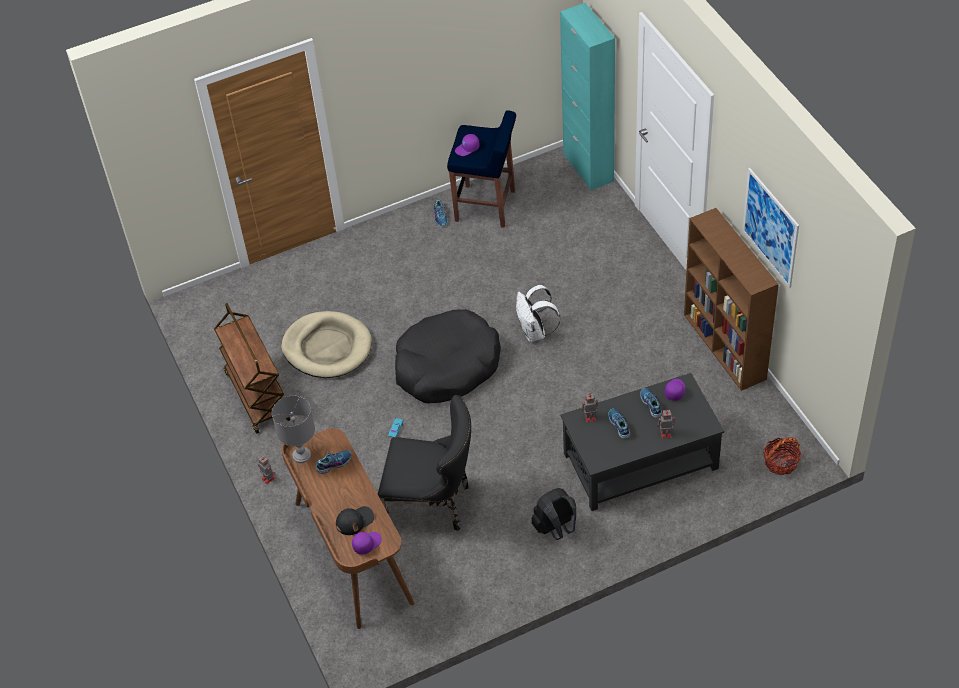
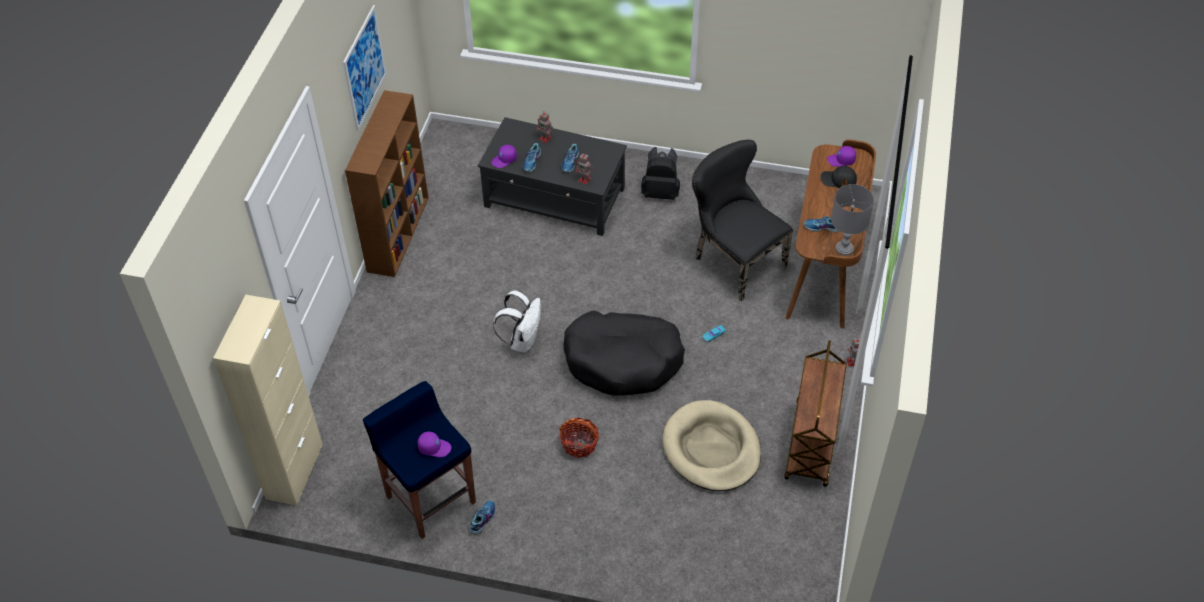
camera: 145 degrees left, 0 degrees up
turquoise cabinet [560,3,615,190] -> beige cabinet [213,295,323,505]
basket [763,437,801,475] -> basket moved to [559,418,599,458]

